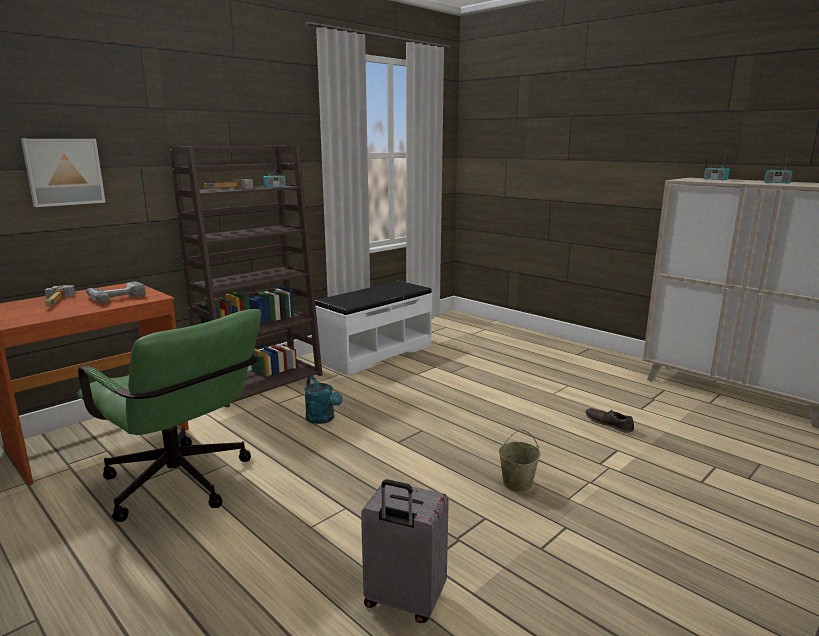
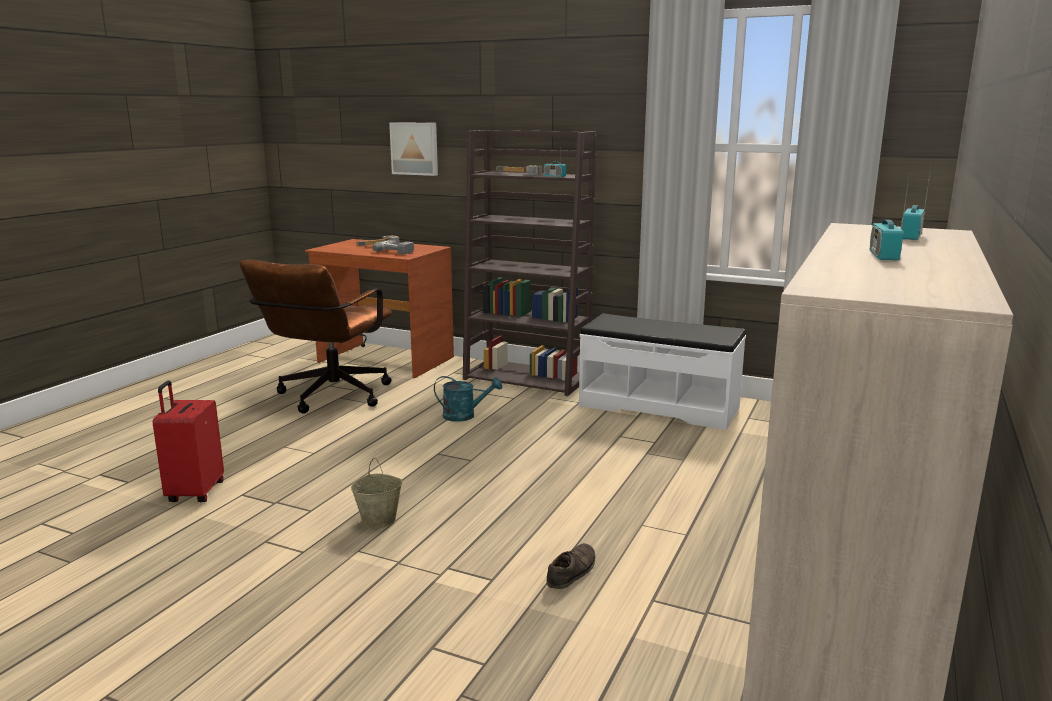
camera: 70 degrees right, 0 degrees up
green office chair [77,309,261,522] -> brown office chair [239,259,392,413]
turquoise watering can [304,376,343,424] -> turquoise watering can turned 120 degrees counterclockwise [434,376,502,422]
grey suitcase [361,479,449,623] -> red suitcase [153,380,224,502]

